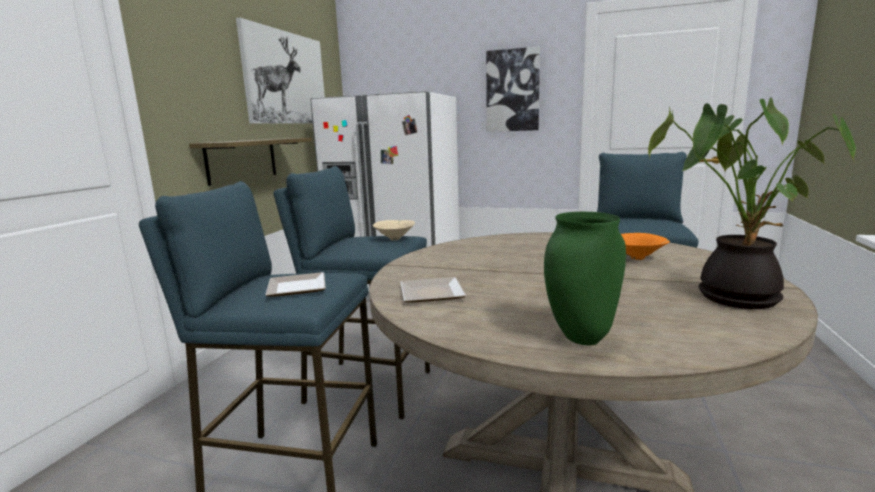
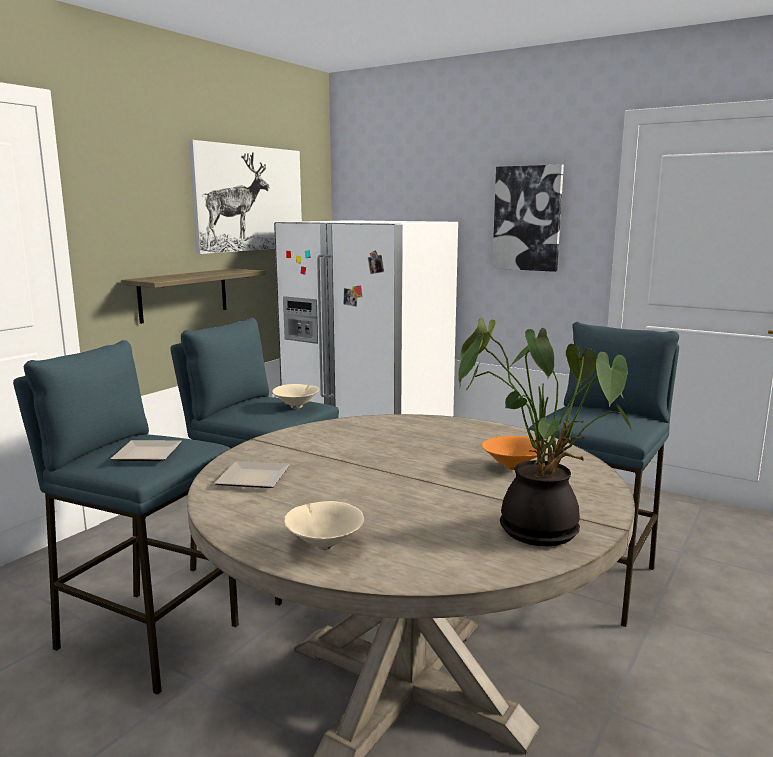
camera: 15 degrees right, 0 degrees up
green vase [544,212,626,346] -> beige bowl [284,501,364,550]

